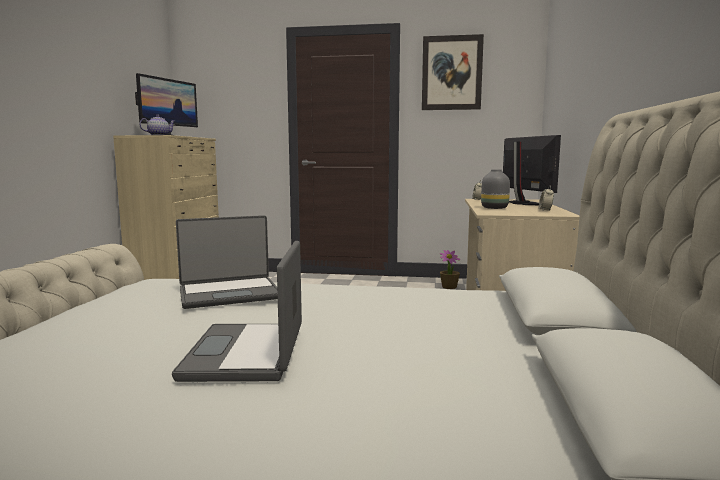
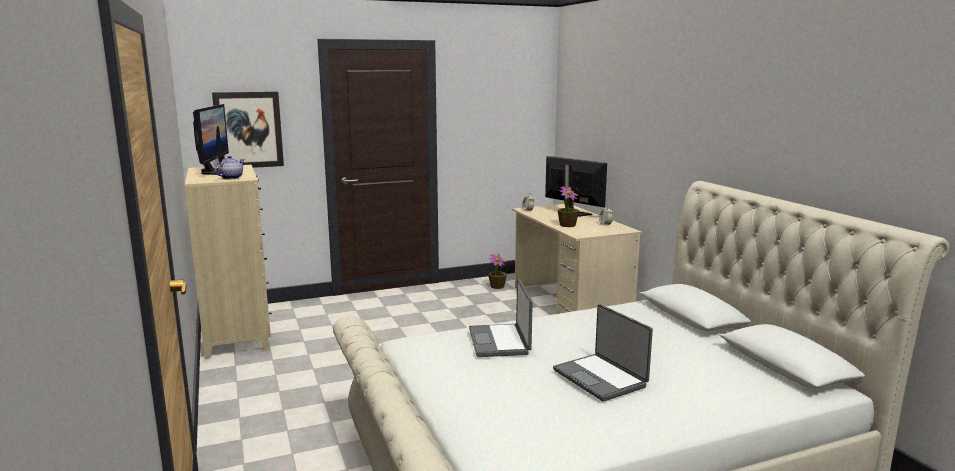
camera: 30 degrees left, 5 degrees up
laptop [176,215,278,309] -> laptop turned 135 degrees clockwise [469,279,533,357]
picture [422,34,484,110] -> picture moved to [212,92,284,168]
grey vase [481,169,510,209] -> potted plant [557,186,579,227]

